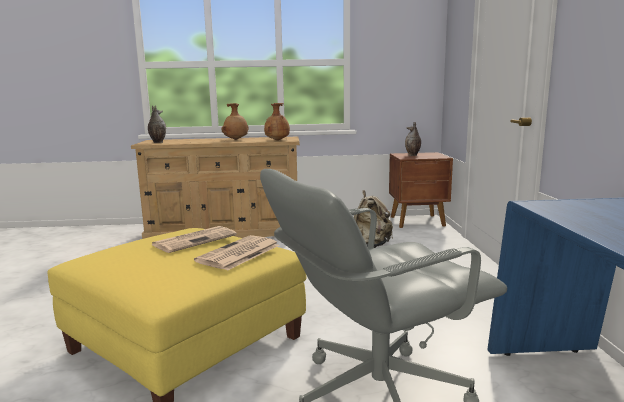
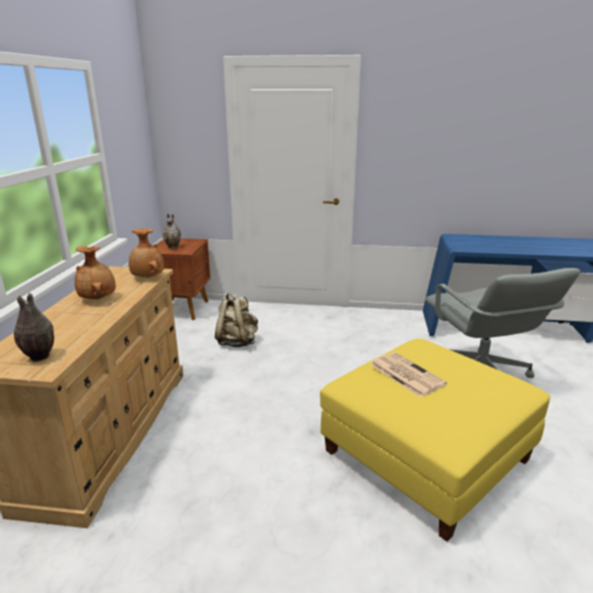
camera: 80 degrees left, 10 degrees up
newspaper [194,235,280,271] -> none

